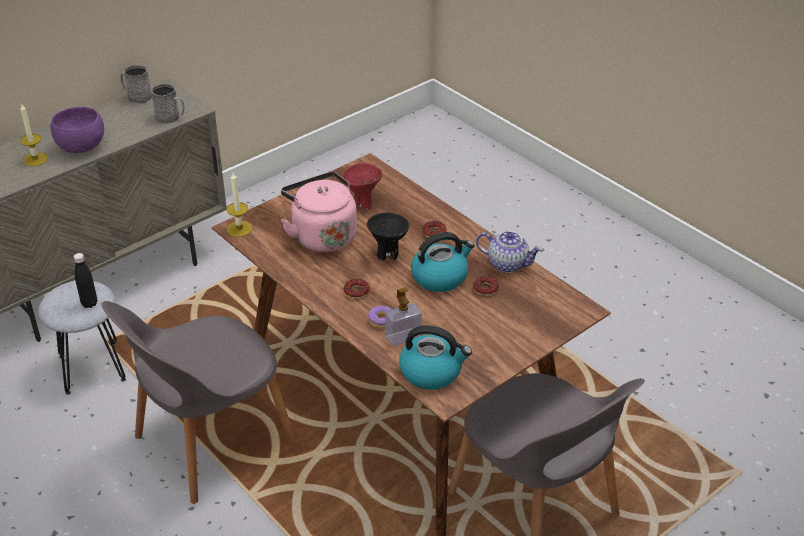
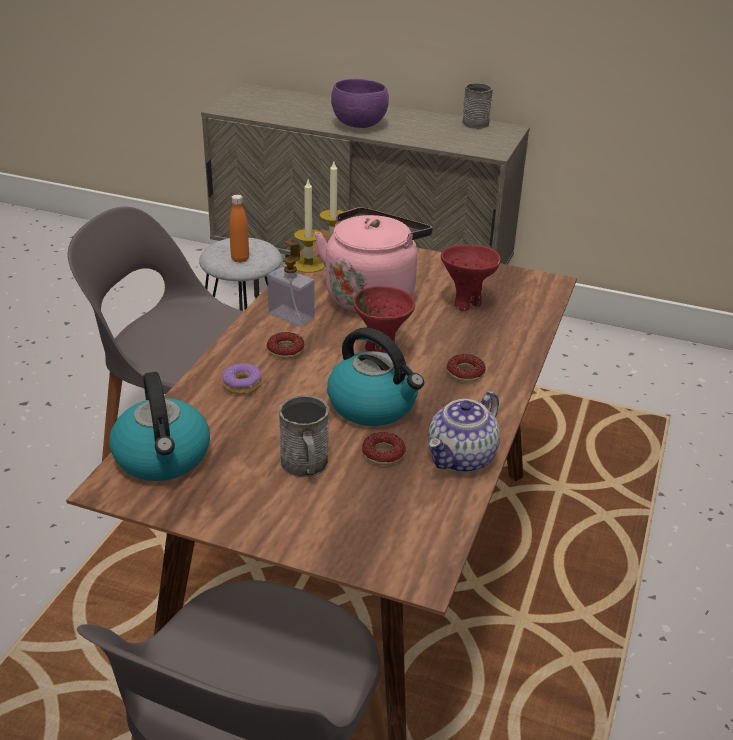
camera: 60 degrees right, 5 degrees down
candle [20,103,48,166] -> candle moved to [294,180,325,273]
black bottle [73,253,97,308] -> orange bottle [229,195,249,263]
grey mug [151,83,185,124] -> grey mug moved to [279,395,329,477]
black bowl [367,212,409,260] -> red bowl [353,286,415,353]
soap dispenser [385,287,422,347] -> soap dispenser moved to [267,241,315,326]
teapot [476,231,543,273] -> teapot turned 45 degrees clockwise [428,391,500,473]

